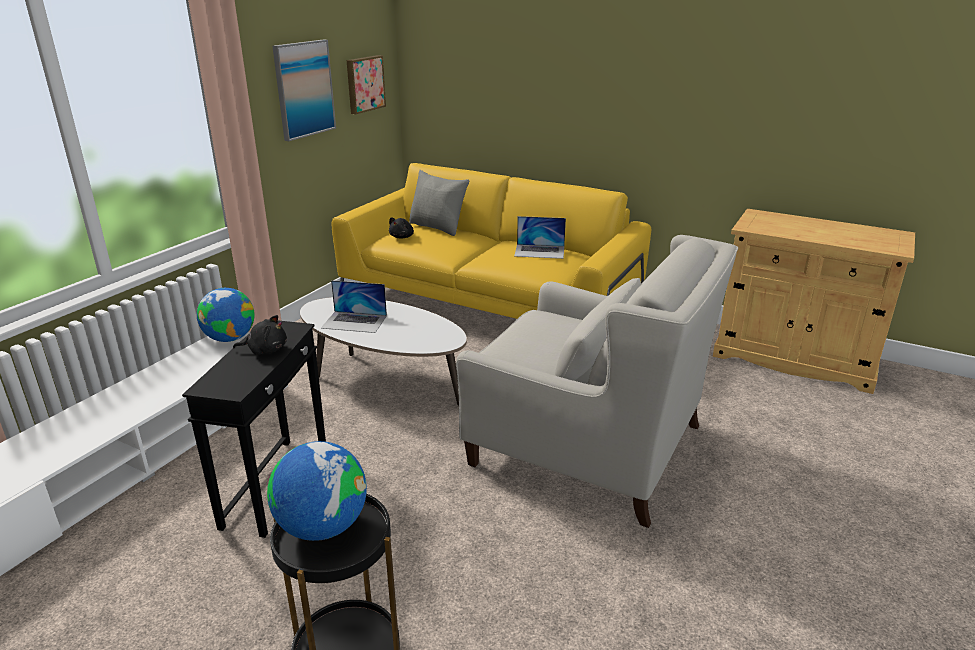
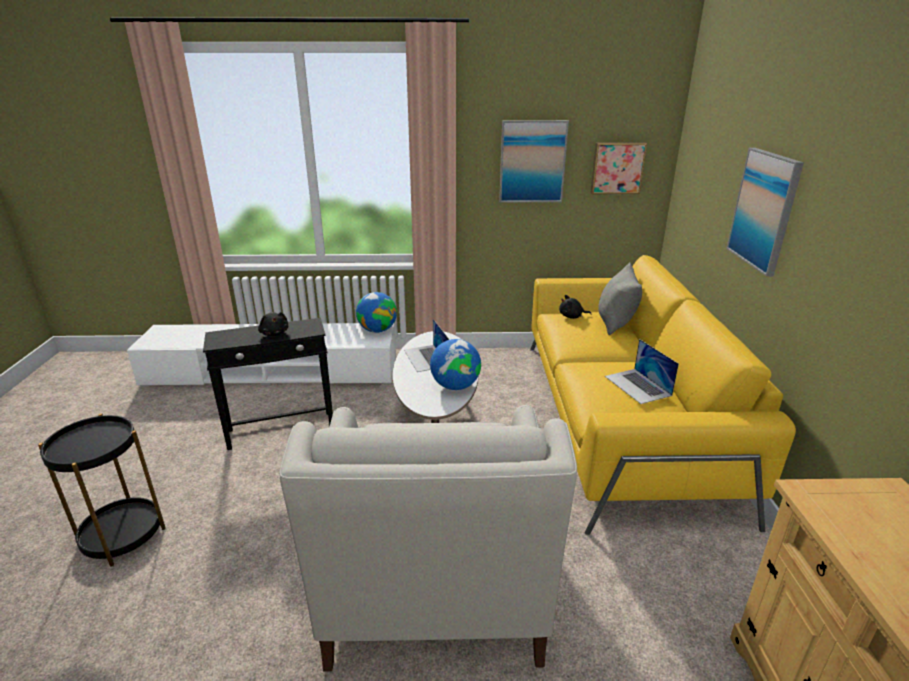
camera: 60 degrees right, 0 degrees up
globe [267,441,367,541] -> globe moved to [430,339,481,390]
none -> picture [726,148,804,276]

